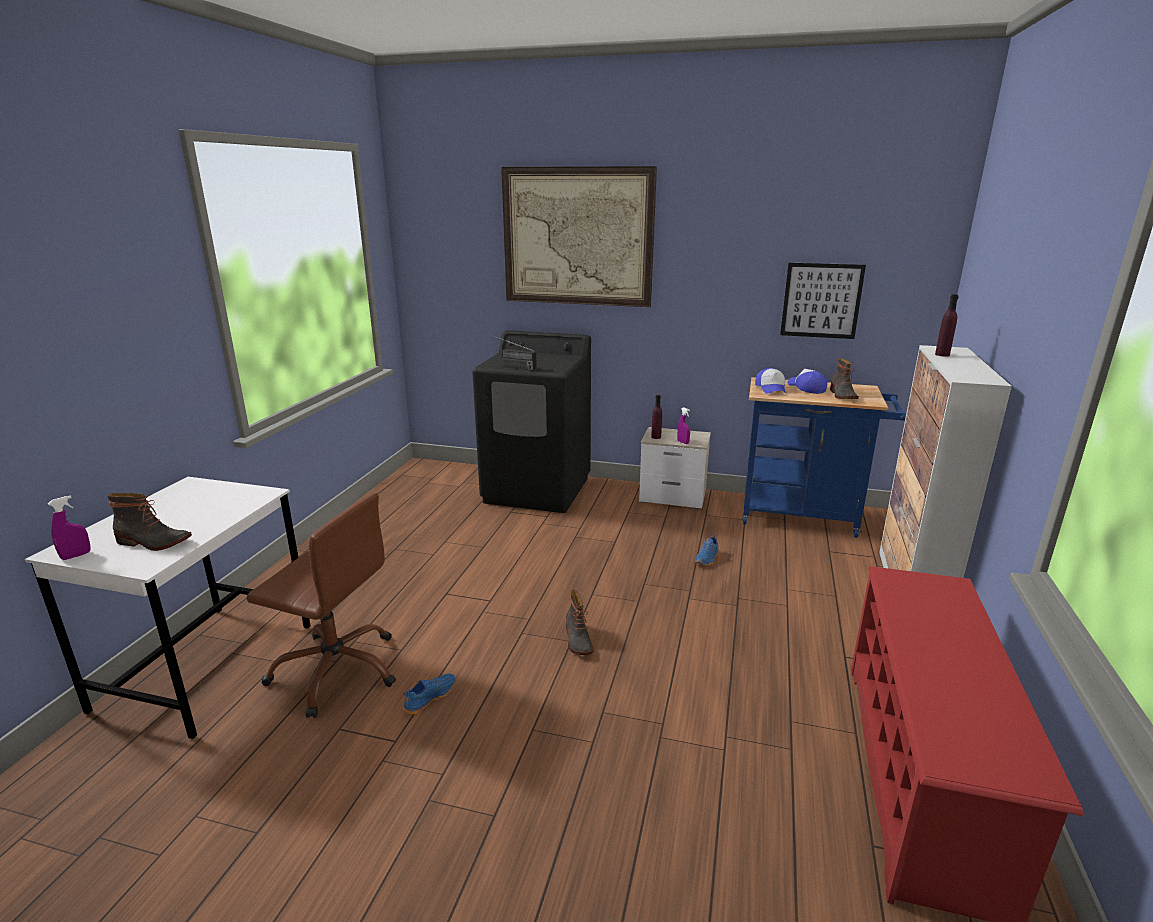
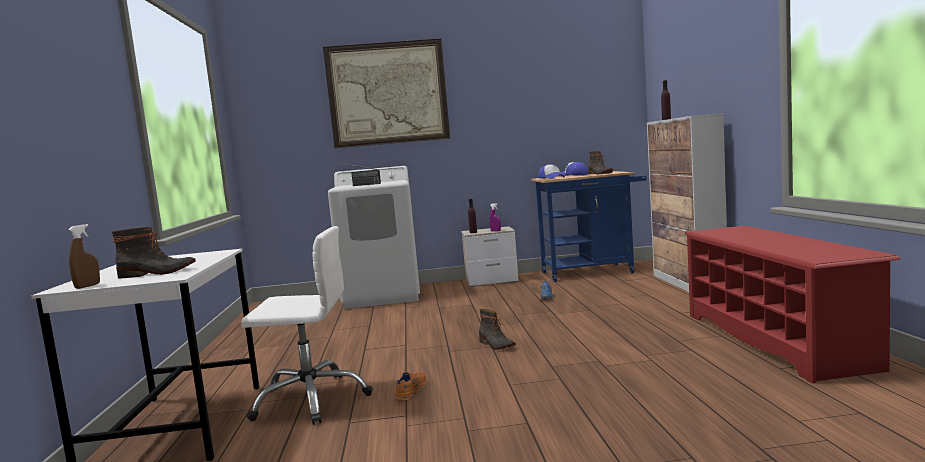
camera: 20 degrees left, 15 degrees down
purple spray bottle [48,495,91,560] -> brown spray bottle [68,224,100,289]
brown office chair [246,493,396,718] -> white office chair [241,226,373,425]
blue shoe [403,673,456,715] -> orange shoe [395,372,426,401]
black washing machine [472,330,591,513] -> white washing machine [328,166,420,309]
picture [780,263,866,339] -> none

